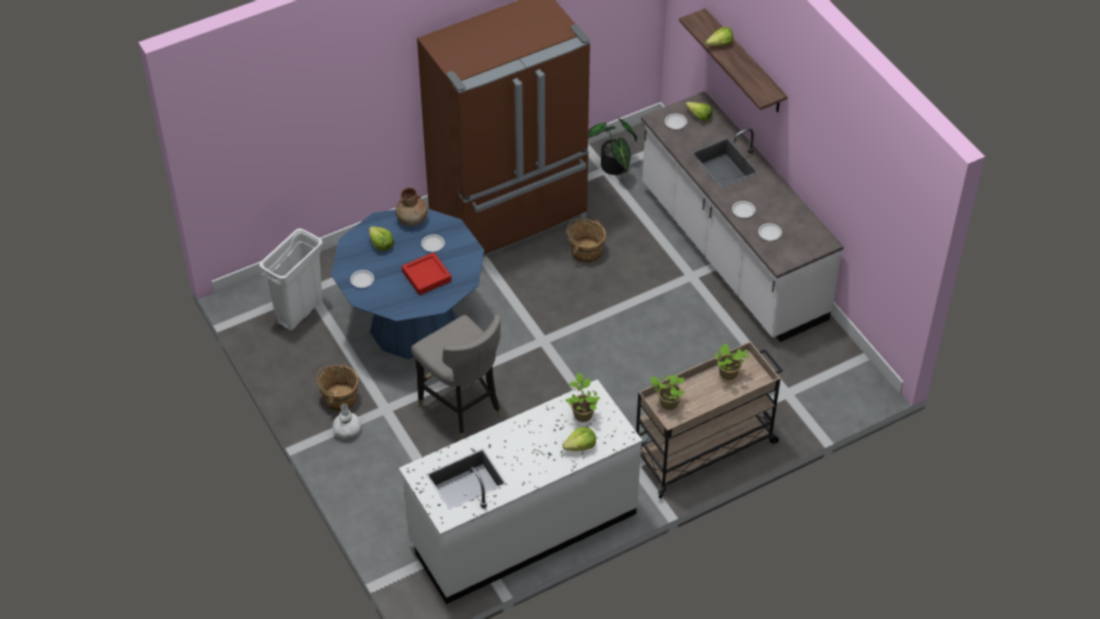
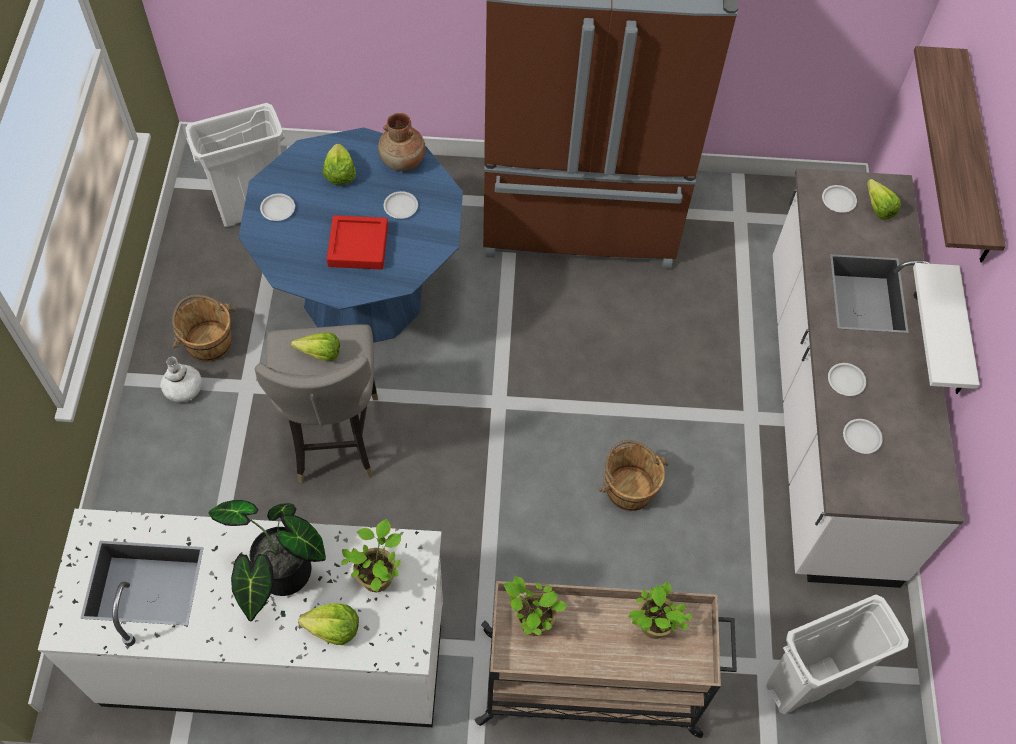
camera: 30 degrees right, 10 degrees up
brown bucket [567,218,606,263] -> brown bucket moved to [598,440,668,511]
potted plant [588,118,637,175] -> potted plant moved to [208,500,326,622]
lettuce [705,27,733,46] -> lettuce moved to [291,333,340,361]
none -> white trash can [766,594,909,714]
none -> white shelf [913,263,979,394]

